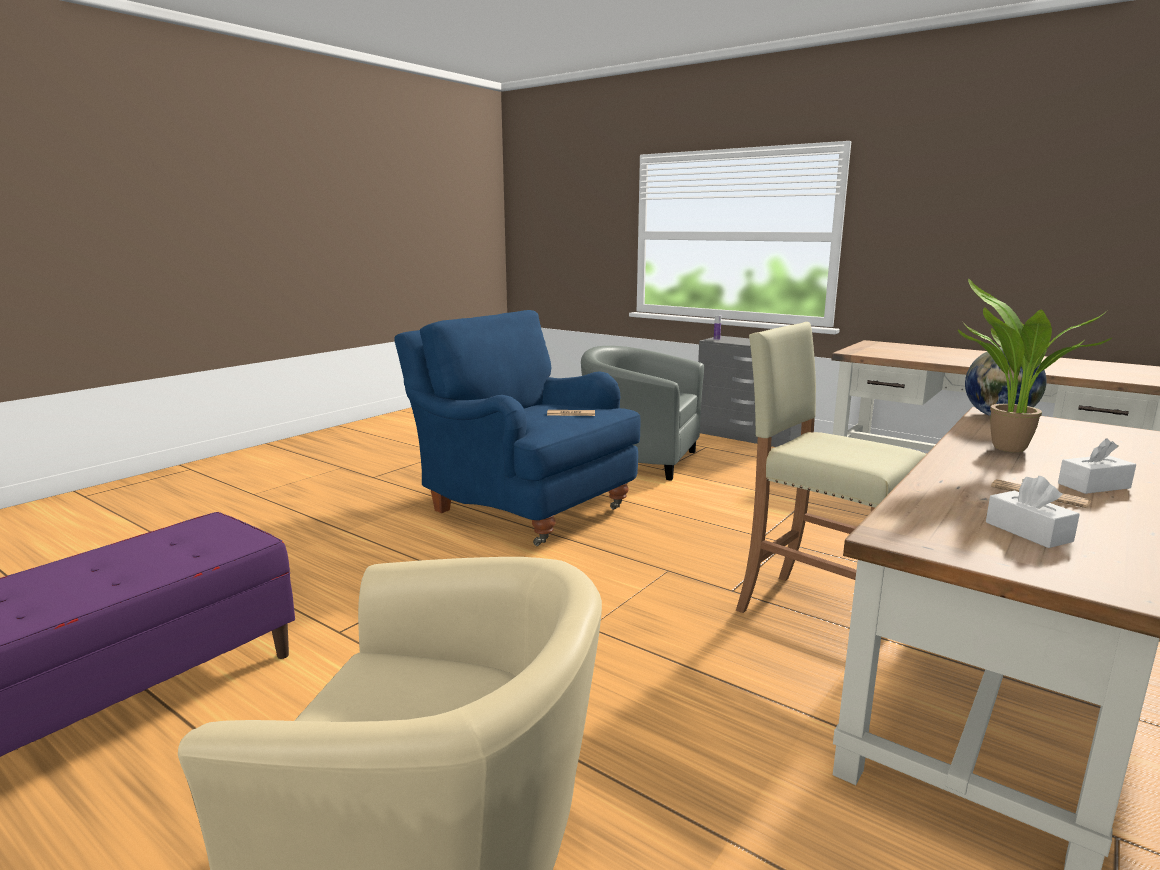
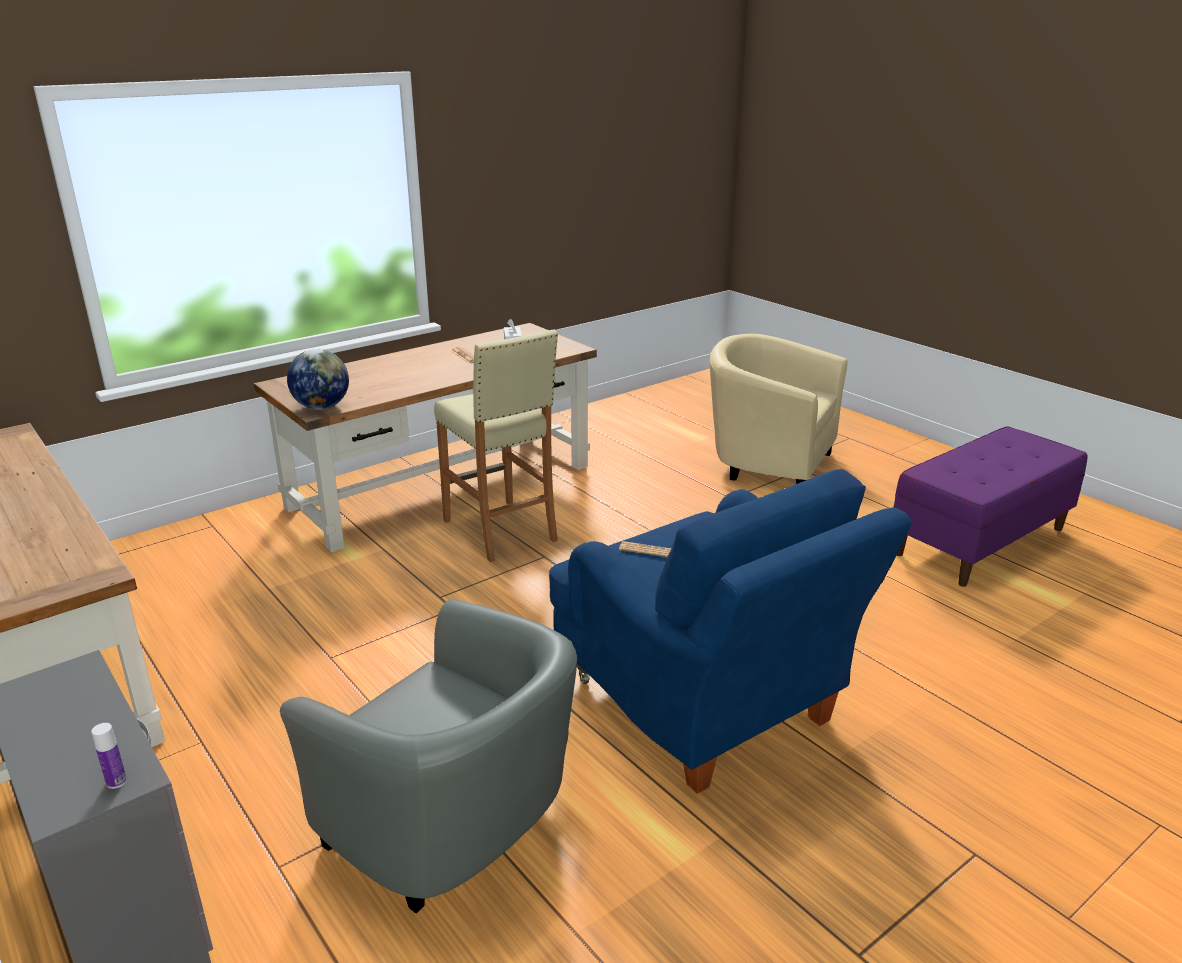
camera: 165 degrees left, 10 degrees up
potted plant [958,279,1112,452] -> none
white tissue box [1058,438,1136,494] -> none

